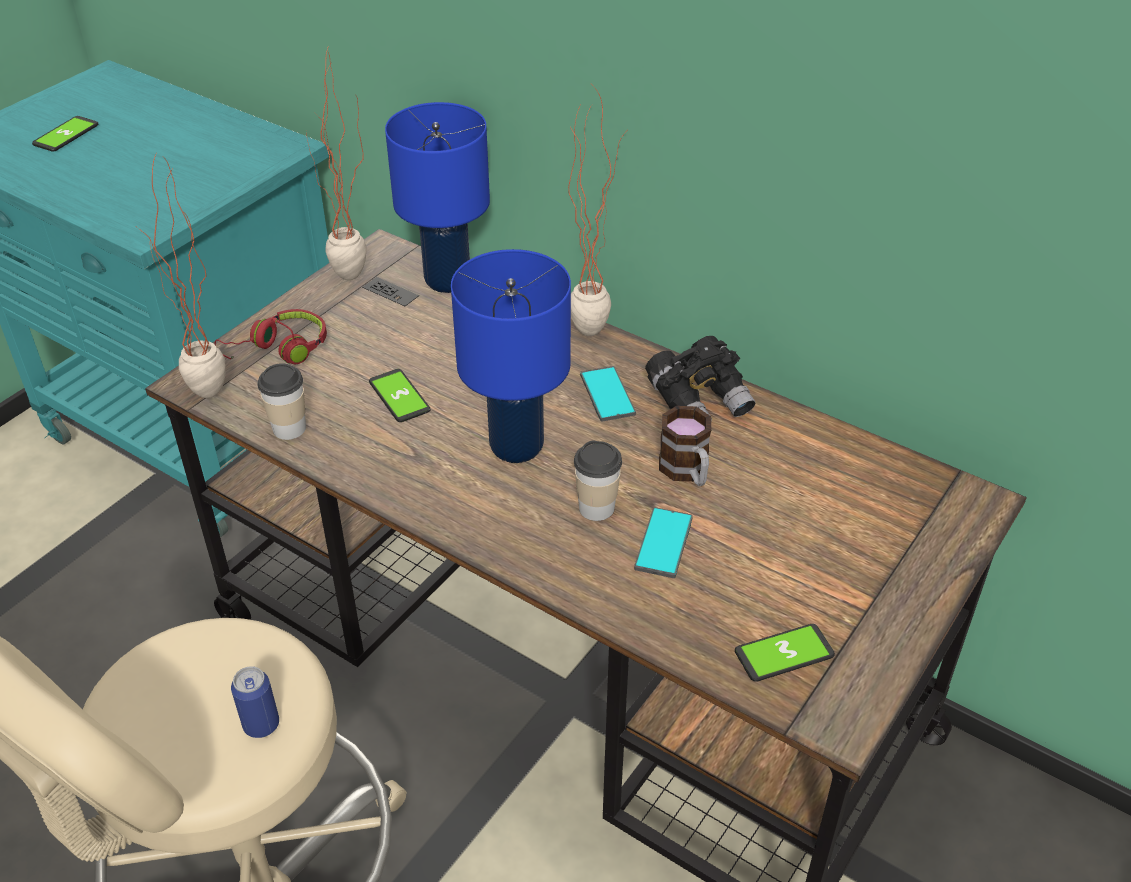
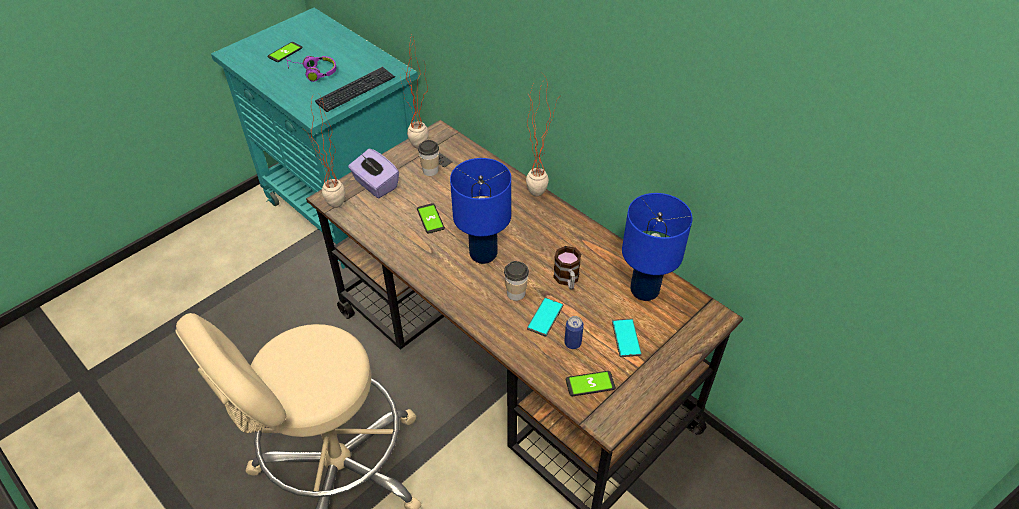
camera: 10 degrees right, 5 degrees up
red headphones [215,309,327,364] -> purple tissue box [348,149,399,198]
can [231,666,279,738] -> can moved to [564,316,584,349]
cup [257,363,306,440] -> cup moved to [418,140,439,176]
blue table lamp [385,102,490,293] -> blue table lamp moved to [622,193,692,301]
phone [580,366,636,421] -> phone moved to [612,318,642,357]
black binoculars [645,336,756,421] -> none
none -> purple headphones [286,56,336,82]
none -> keyboard [315,67,395,112]

